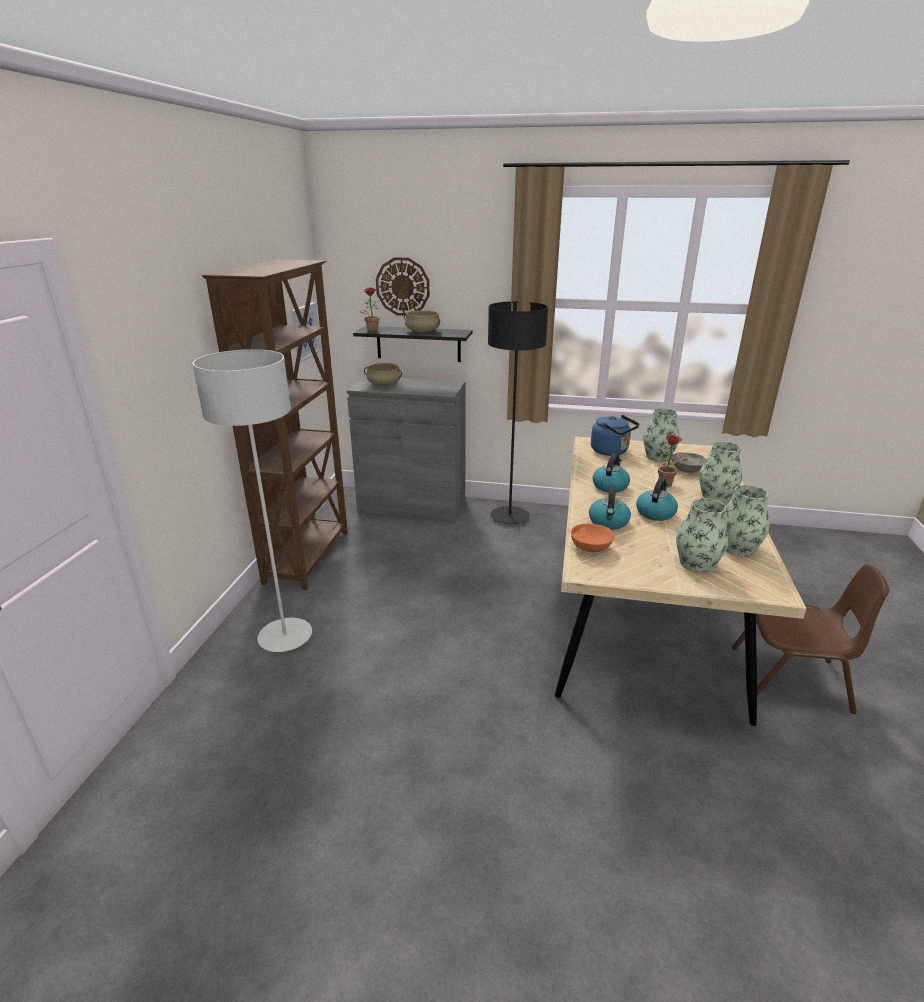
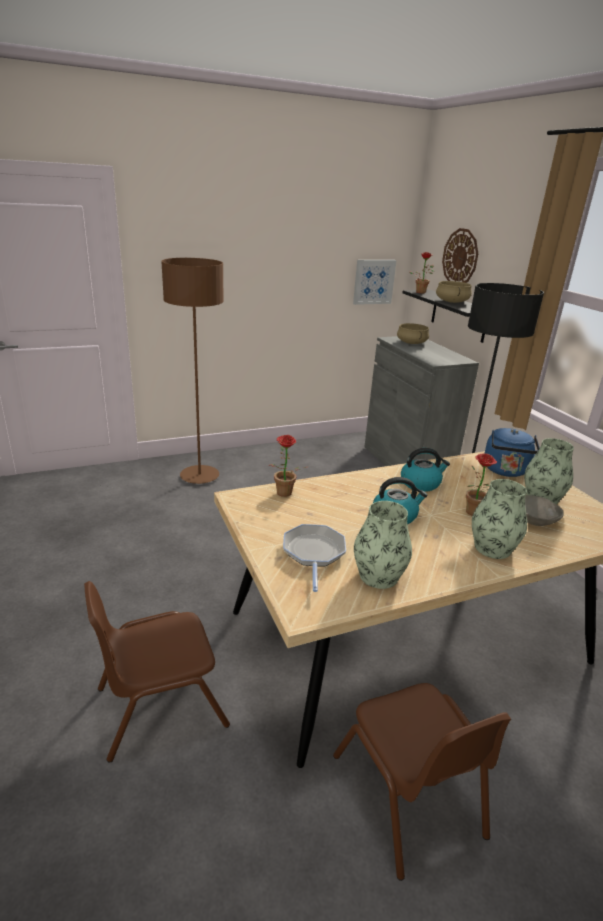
camera: 55 degrees right, 0 degrees up
grey floor lamp [192,349,312,652] -> brown floor lamp [161,258,224,484]
brown bookcase [202,260,348,590] -> none
orange bowl [571,524,615,552] -> potted plant [271,435,306,497]
kettle [589,485,631,530] -> none
vase [676,498,728,573] -> frying pan [283,524,346,592]
none -> brown chair [84,581,230,763]

